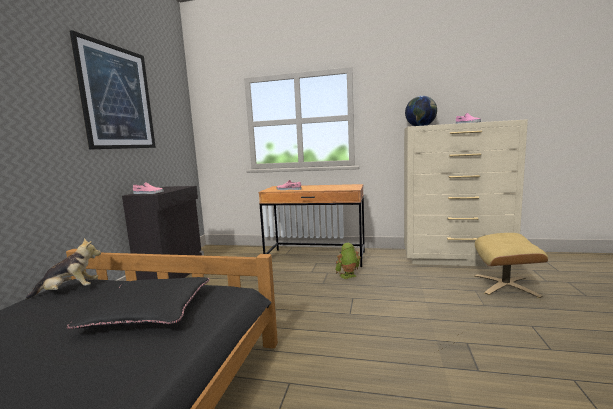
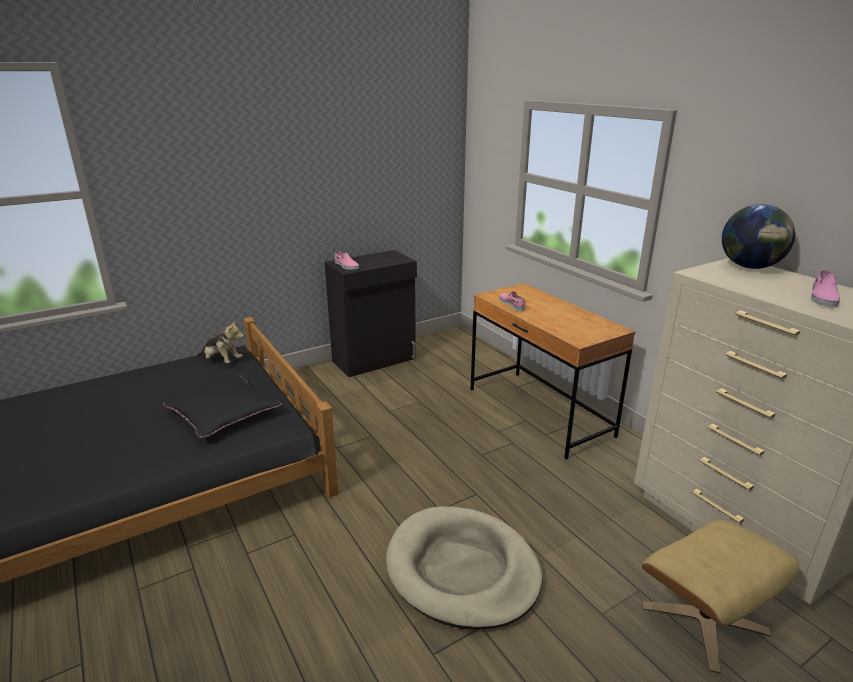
camera: 45 degrees right, 15 degrees up
picture [69,30,156,150] -> none
toy robot [335,243,361,279] -> none
none -> beige dog bed [386,506,543,630]

